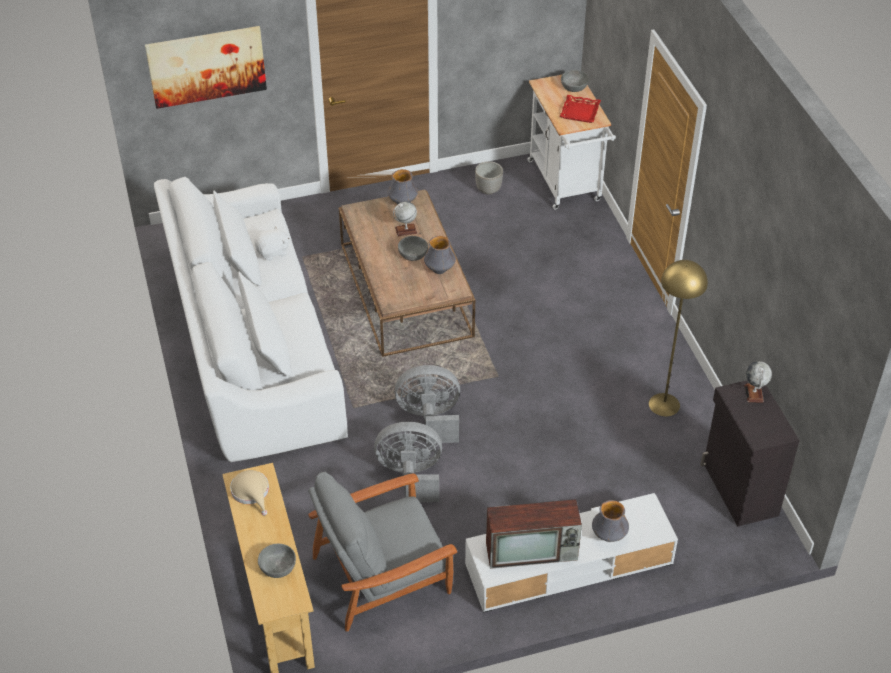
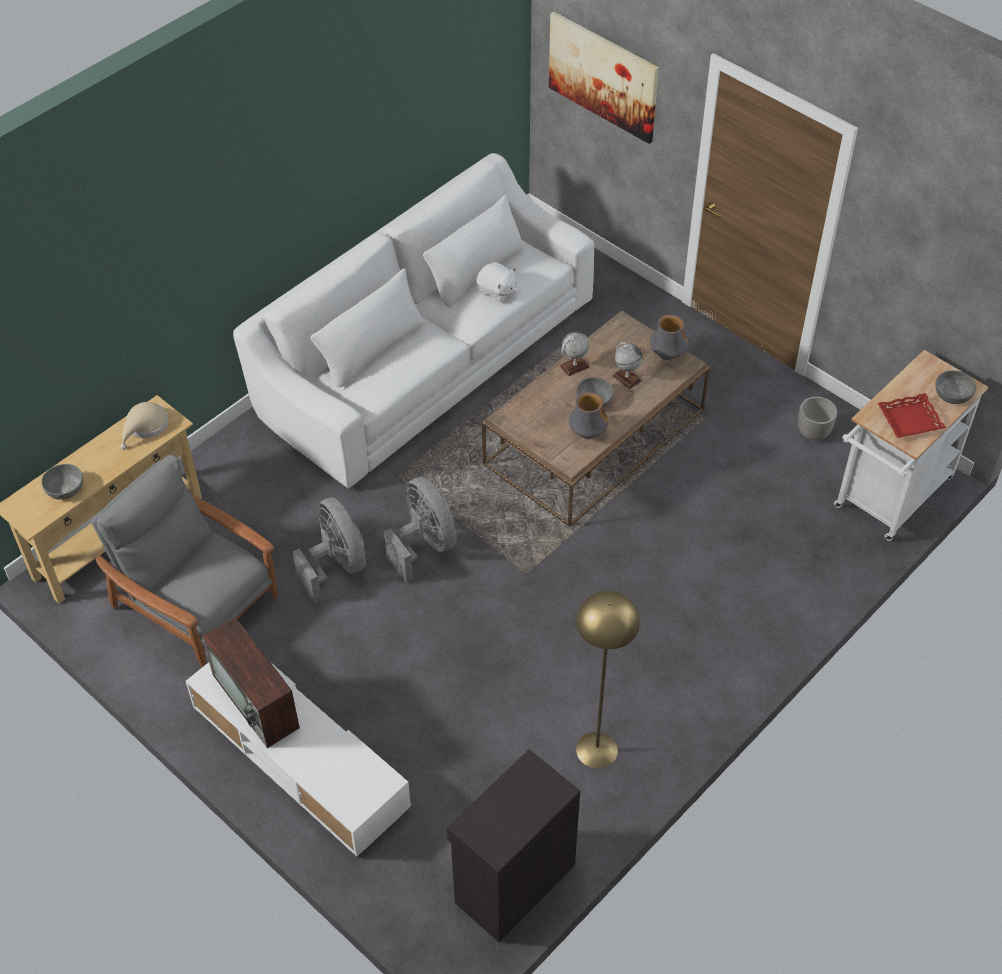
camera: 60 degrees right, 5 degrees up
vase [592,500,629,542] -> none
globe [744,361,772,402] -> globe moved to [560,331,590,376]

